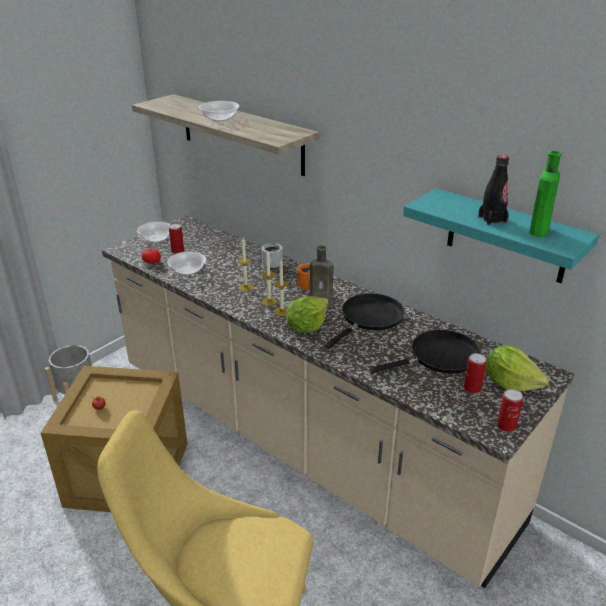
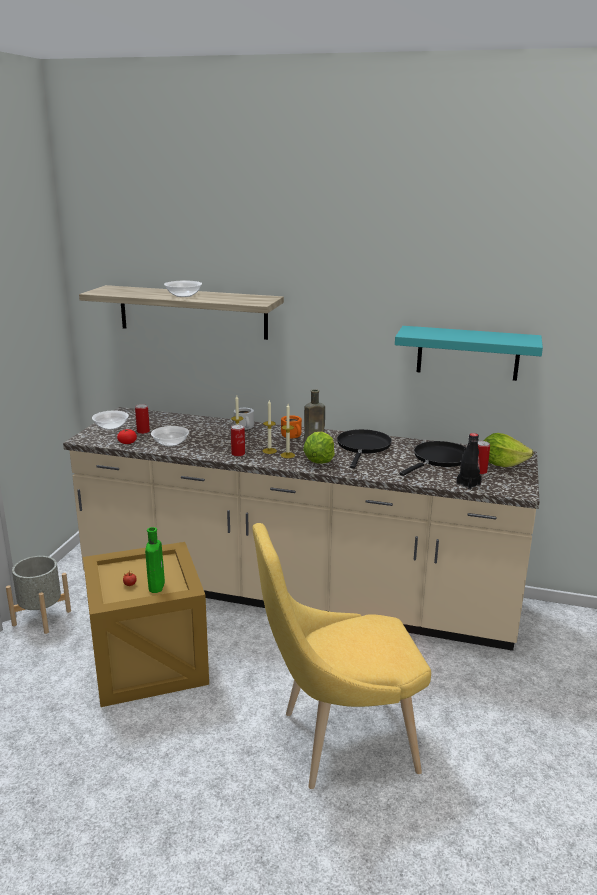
camera: 25 degrees left, 10 degrees down
black bottle [478,155,509,225] -> black bottle moved to [457,433,482,490]
can [497,389,523,432] -> can moved to [231,425,245,457]
green bottle [530,151,562,237] -> green bottle moved to [145,527,165,593]

